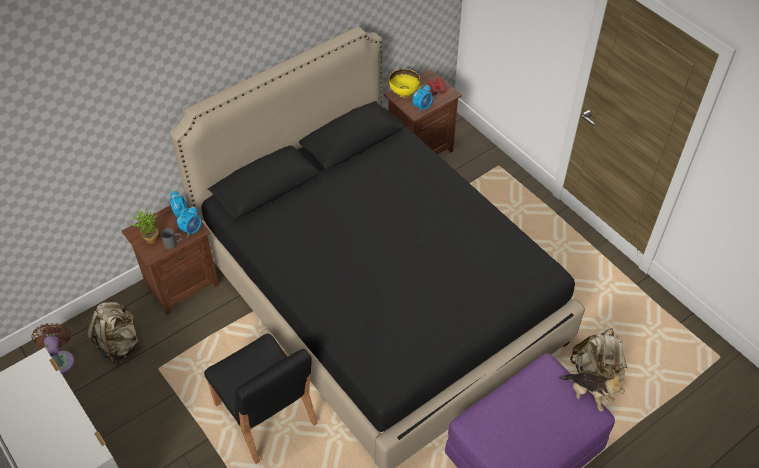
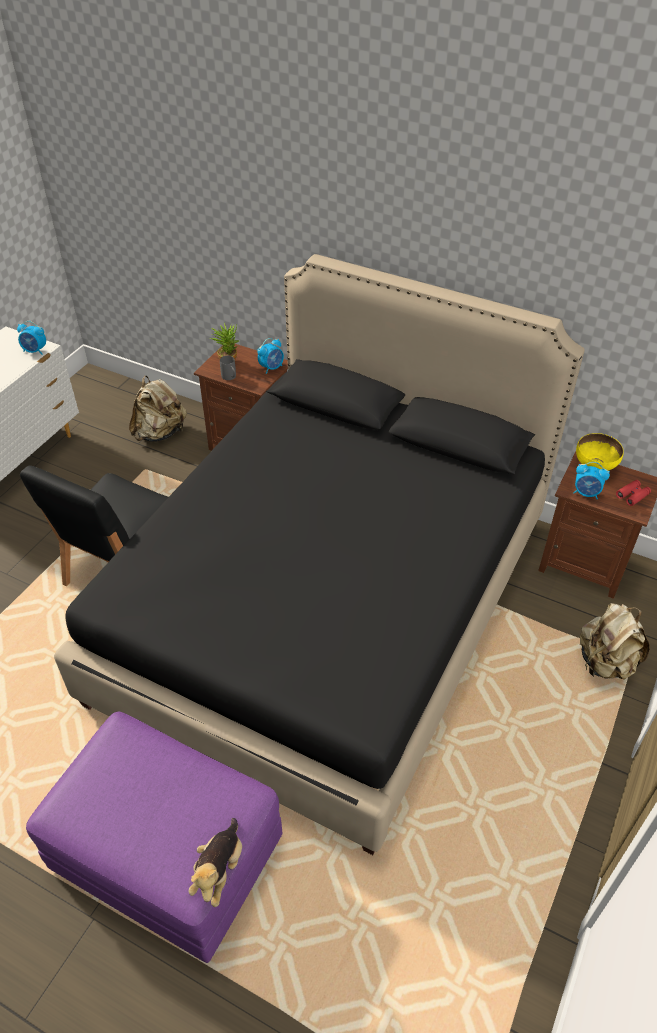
camera: 65 degrees right, 5 degrees down
brown fan [32,323,74,374] -> none
alarm clock [177,206,201,238] -> alarm clock moved to [17,321,46,355]
beige backpack [570,328,628,382] -> beige backpack moved to [580,603,650,680]

